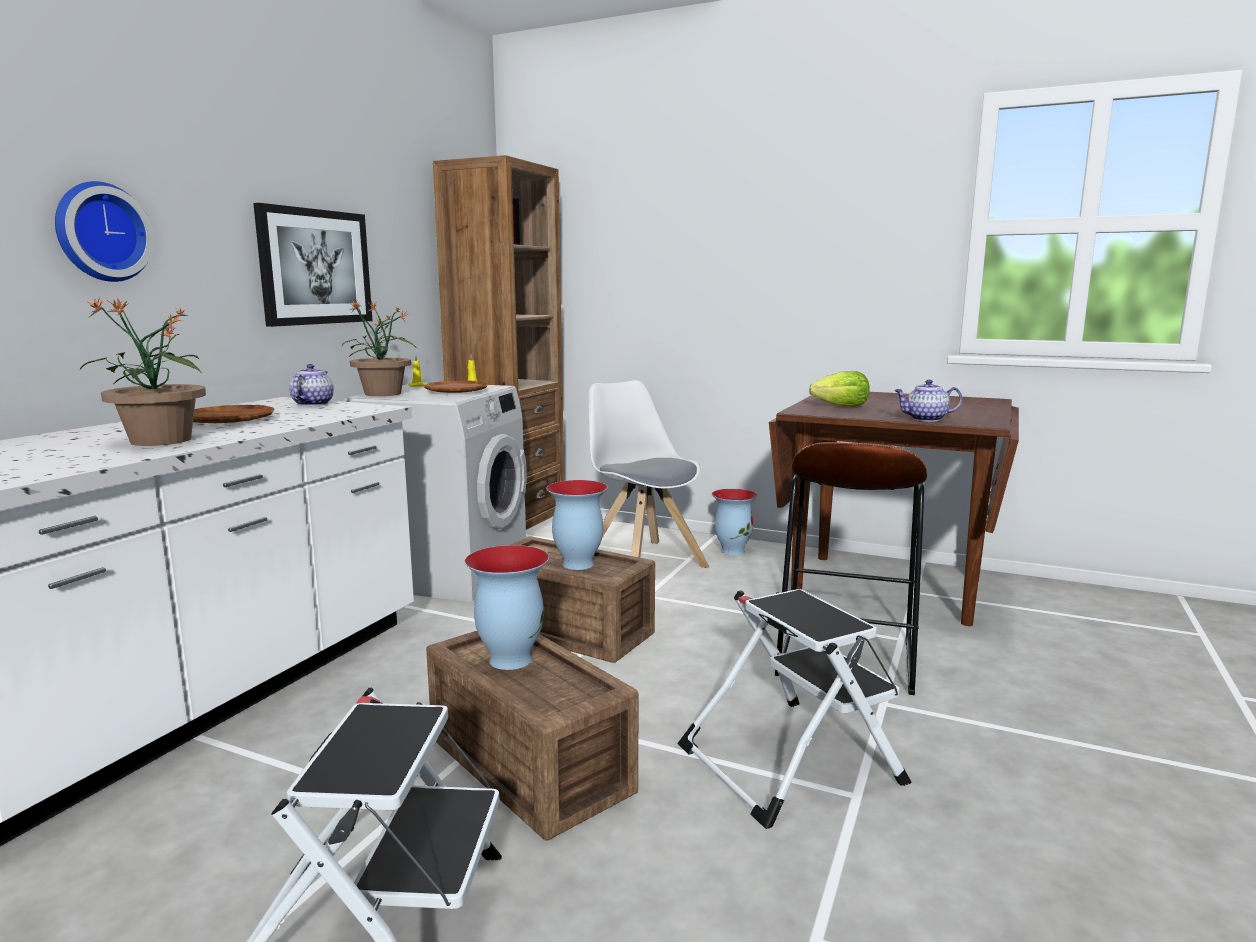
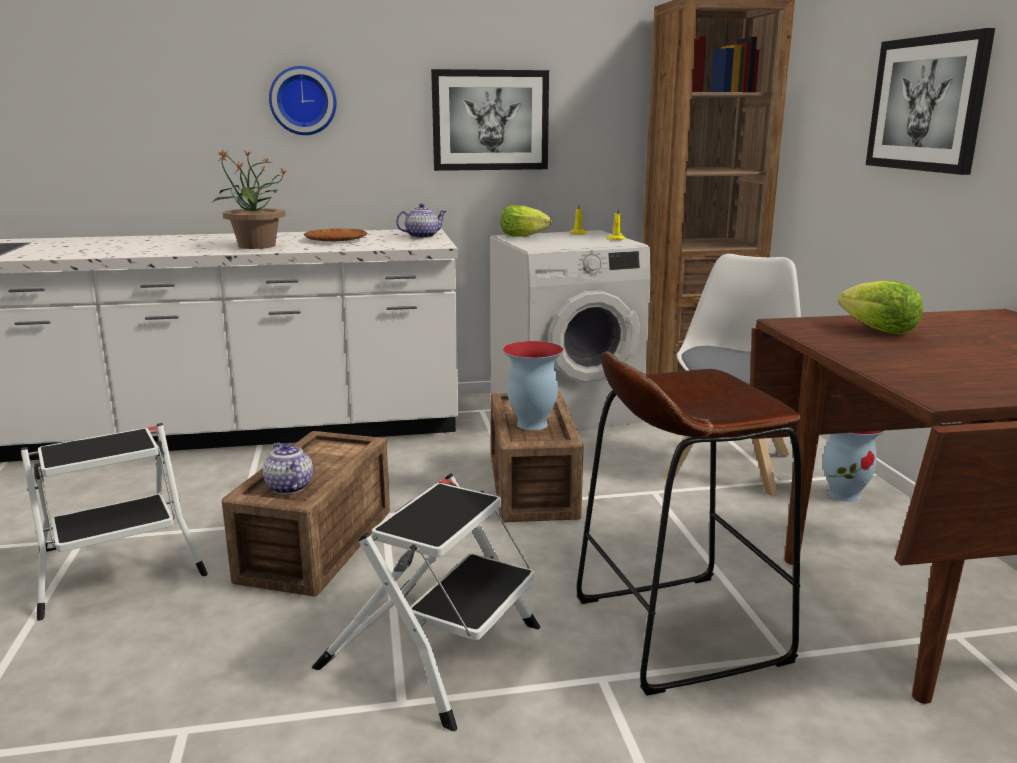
camera: 55 degrees right, 5 degrees up
potted plant [342,301,416,396] -> lettuce [501,205,552,237]
brown plate [424,381,488,393] -> none
vase [465,545,549,670] -> none
teapot [894,380,963,422] -> teapot moved to [263,442,313,494]
none -> picture [866,28,995,175]

